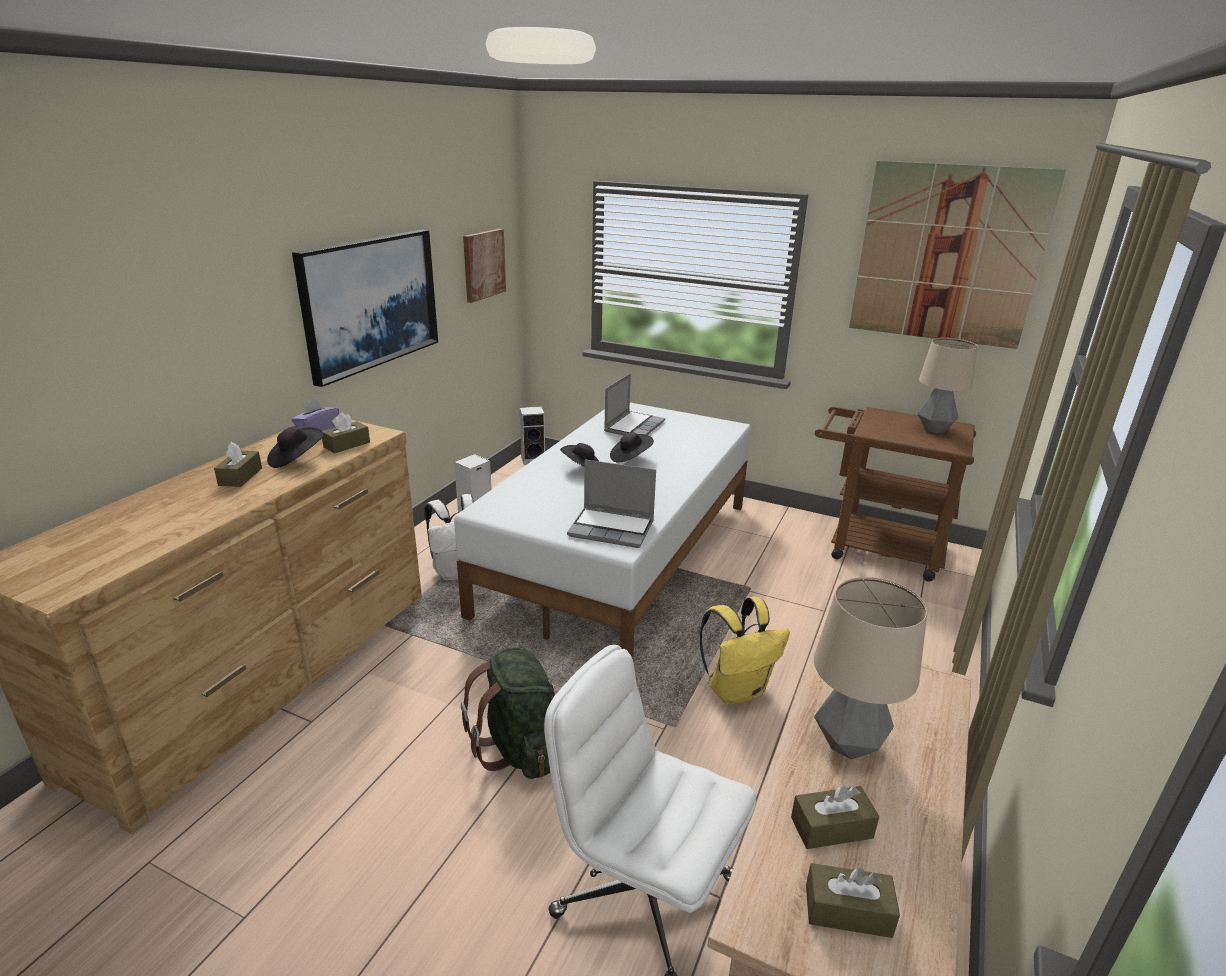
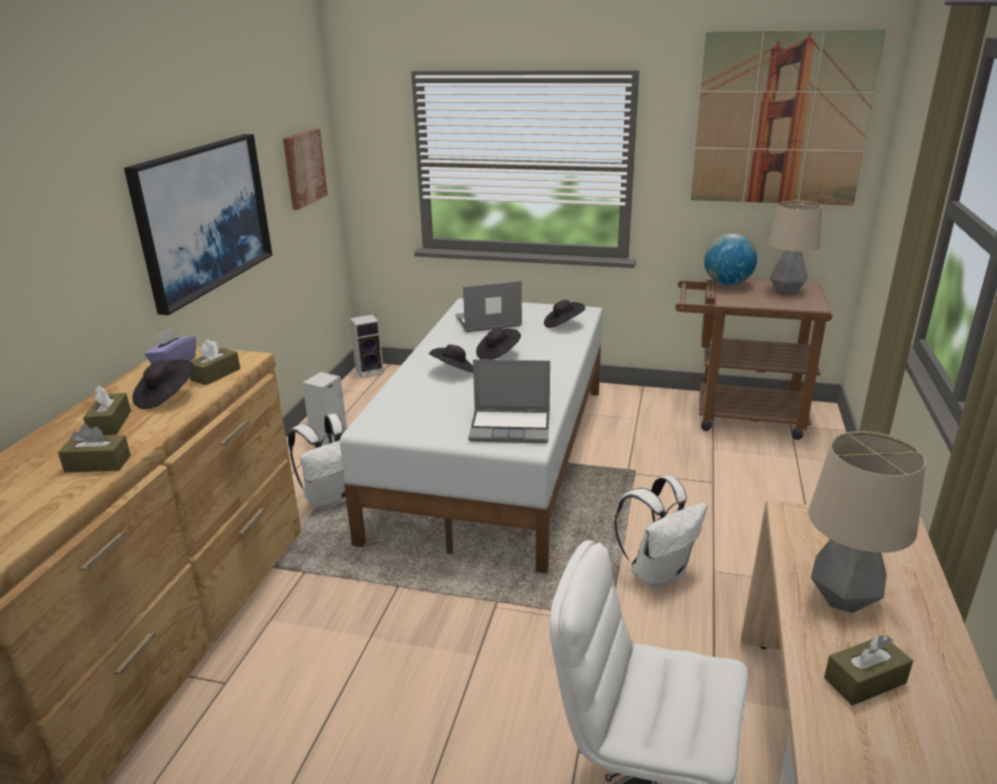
camera: 10 degrees left, 0 degrees up
green backpack [461,648,558,779] -> none
laptop [604,373,665,435] -> laptop turned 120 degrees counterclockwise [456,280,522,332]
yellow backpack [700,597,790,705] -> white backpack [614,476,707,588]
brown tissue box [806,863,900,938] -> brown tissue box moved to [58,424,131,473]
none -> black hat [544,300,585,328]
none -> globe [704,234,757,285]

